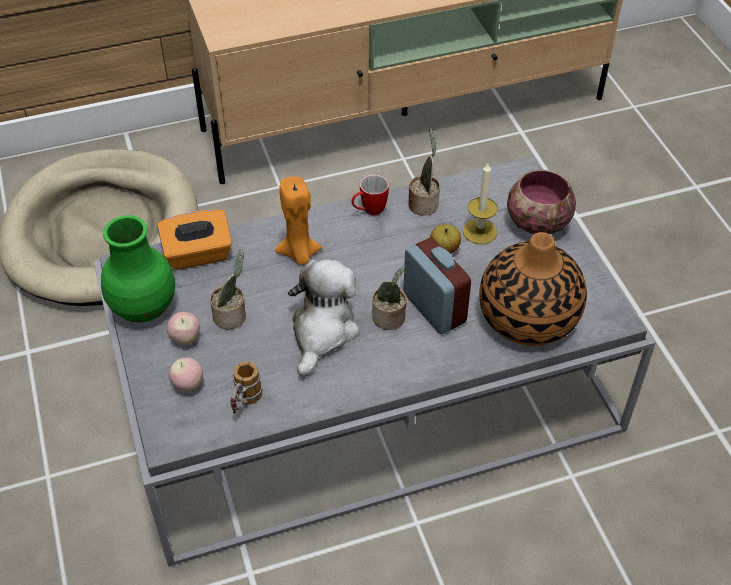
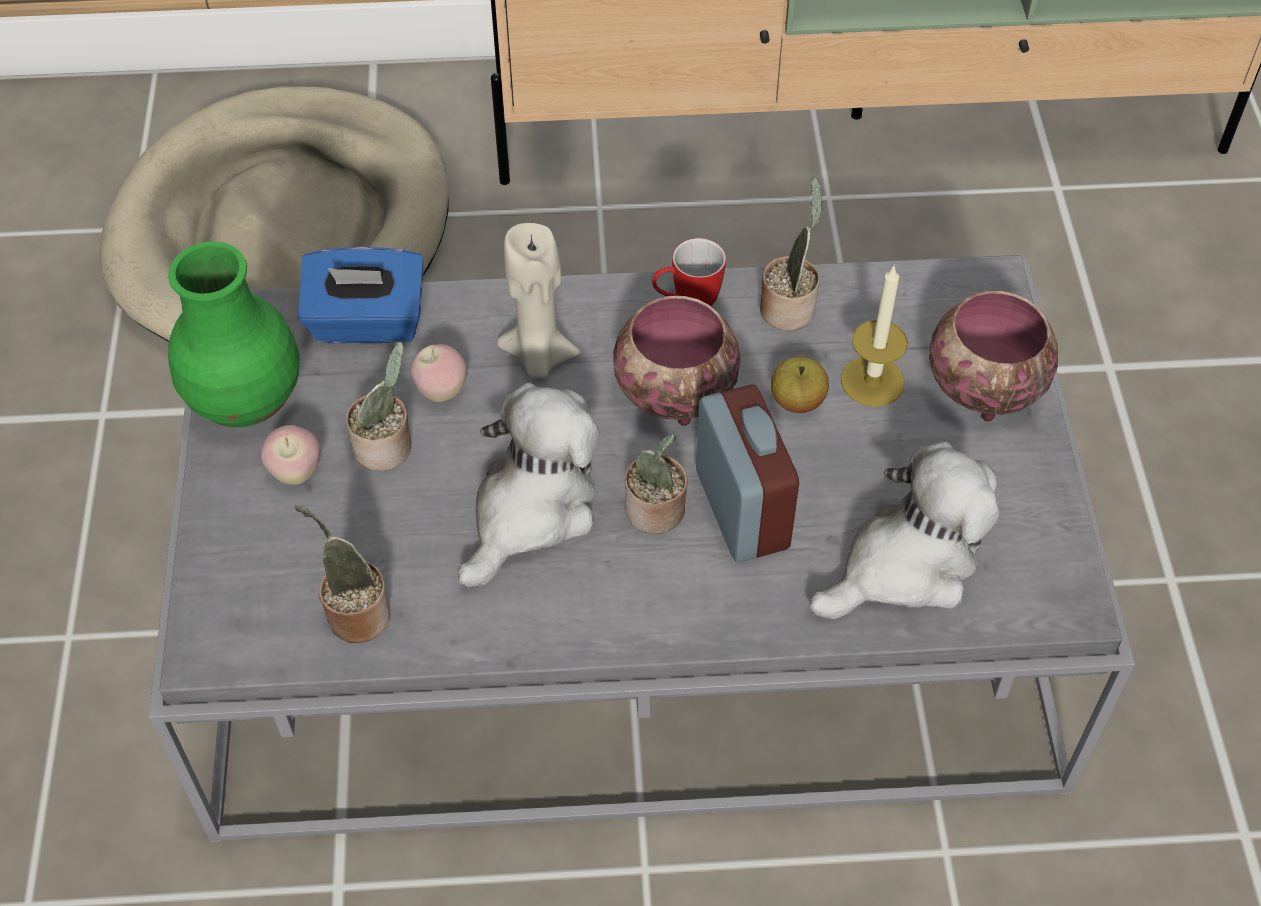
camera: 15 degrees right, 5 degrees up
orange tissue box [157,209,232,270] -> blue tissue box [298,247,424,343]
apple [169,357,203,393] -> apple moved to [410,344,467,402]
mug [230,362,263,414] -> potted plant [295,505,391,643]
orange candle [275,176,322,265] -> beige candle [497,223,581,379]
vase [479,232,587,346] -> plush toy [809,442,1000,619]
none -> bowl [613,296,741,426]

